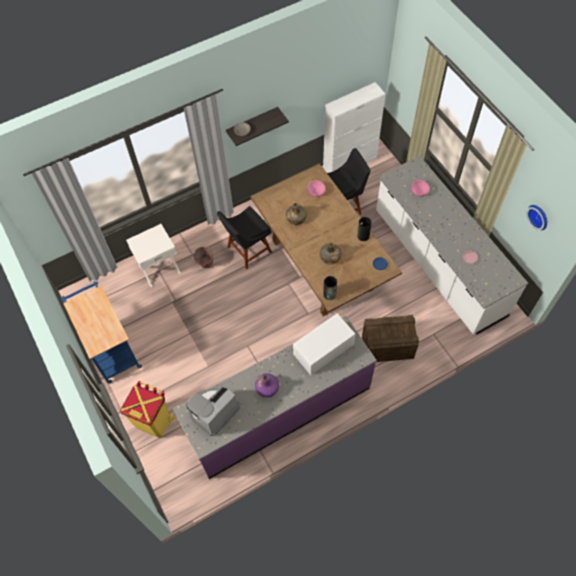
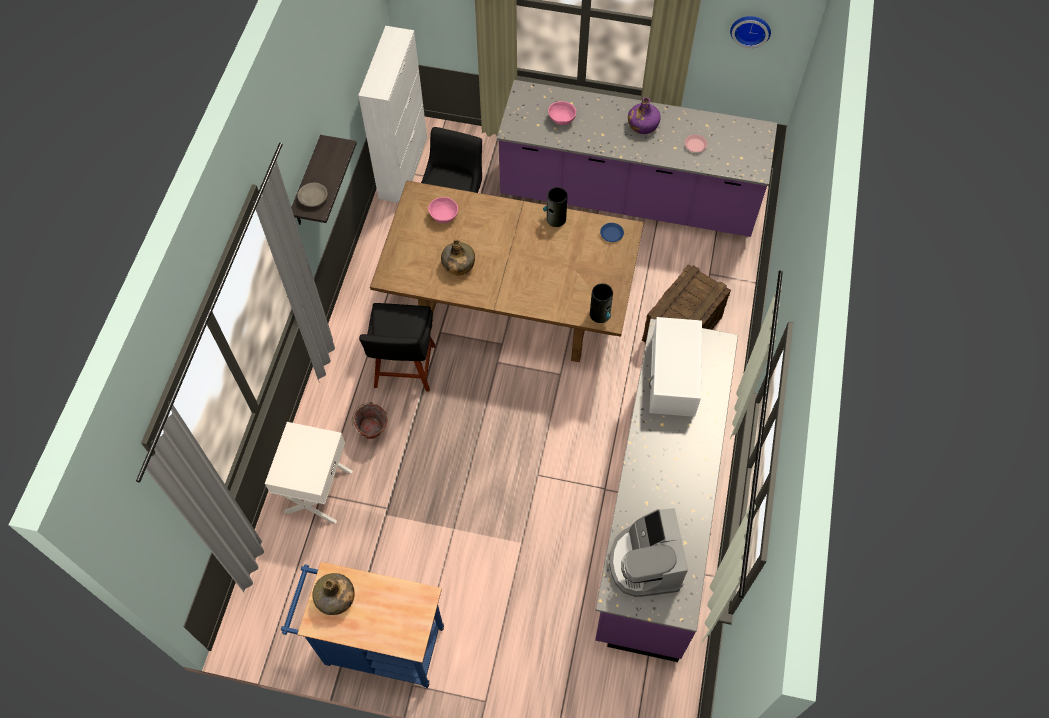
camera: 50 degrees left, 0 degrees up
yellow trash can [120,381,174,438] -> none
purple bottle [255,373,279,397] -> purple bottle moved to [628,97,661,134]
green bottle [320,242,341,264] -> green bottle moved to [312,573,355,615]
white counter [376,156,528,335] -> purple counter [497,80,777,237]

